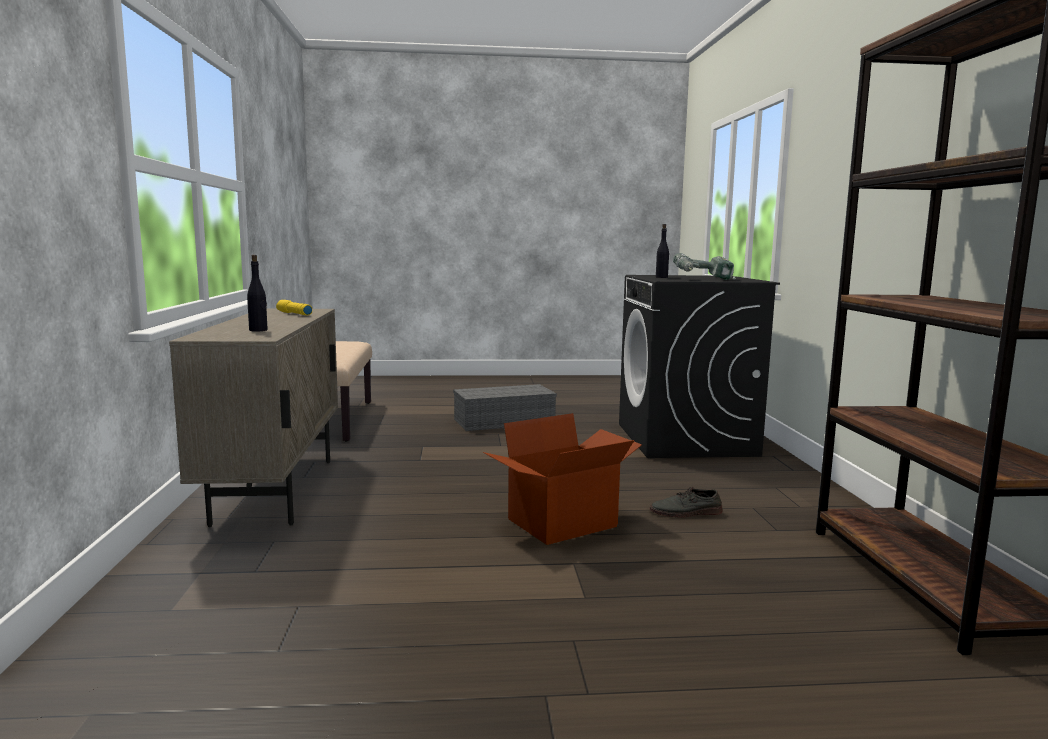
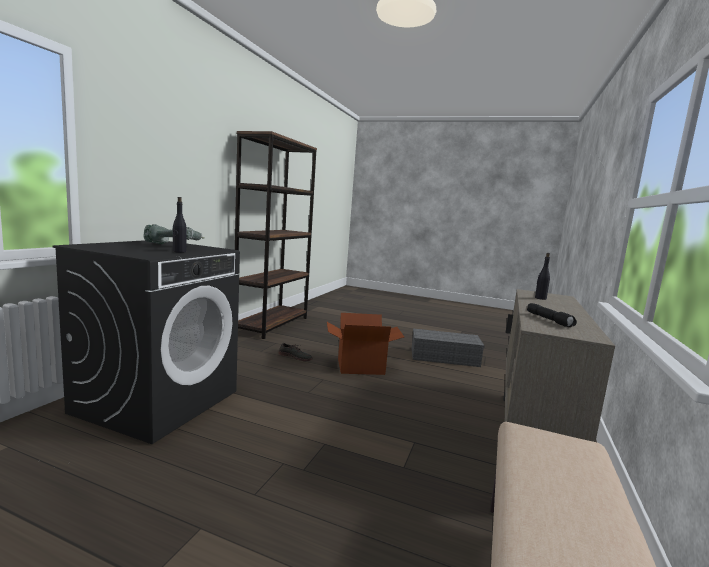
camera: 155 degrees left, 0 degrees up
yellow flashlight [276,300,312,315] -> black flashlight [527,303,577,327]
grey storage box [453,384,557,431] -> grey storage box moved to [412,328,485,367]

